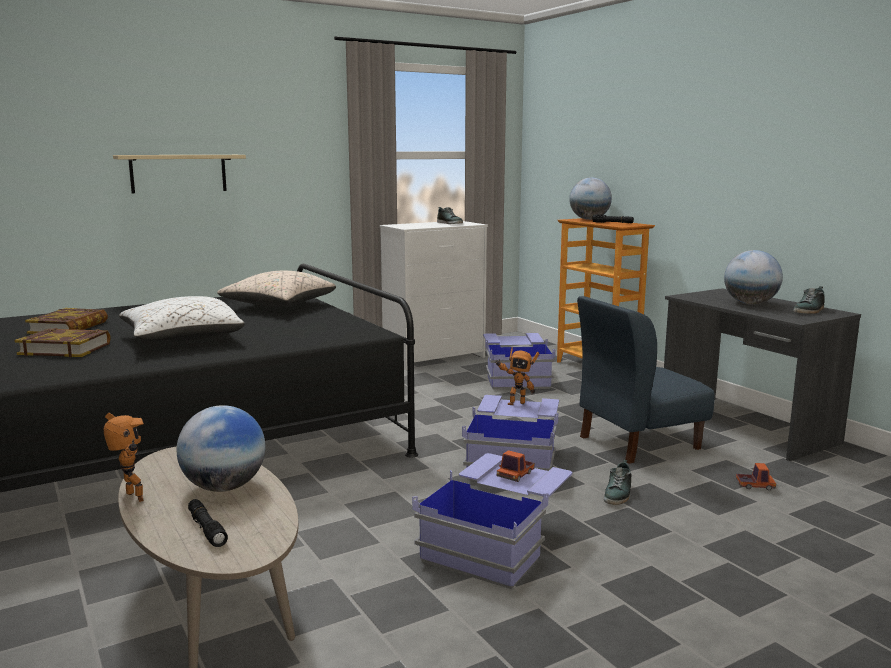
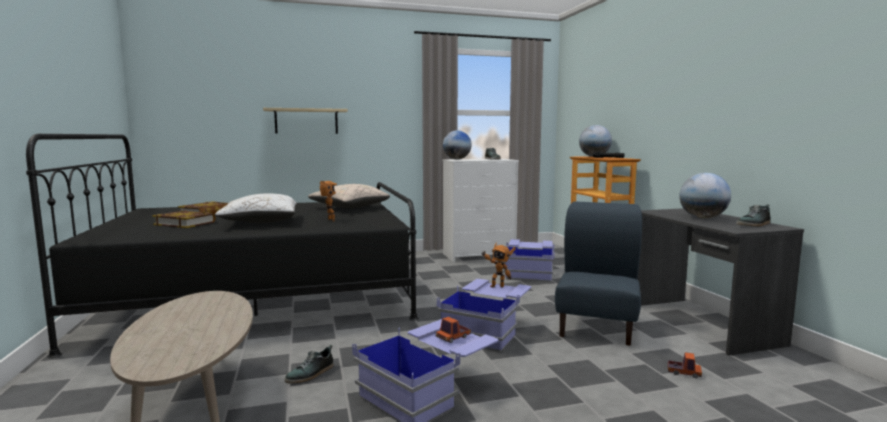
camera: 15 degrees right, 5 degrees down
toy robot [104,413,144,502] -> toy robot moved to [320,181,337,222]
globe [176,405,265,492] -> globe moved to [443,130,472,160]
black flashlight [188,499,228,547] -> none
blue chair [577,296,714,464] -> blue chair turned 120 degrees clockwise [555,201,642,346]
shoe [604,460,632,505] -> shoe moved to [284,345,334,384]

